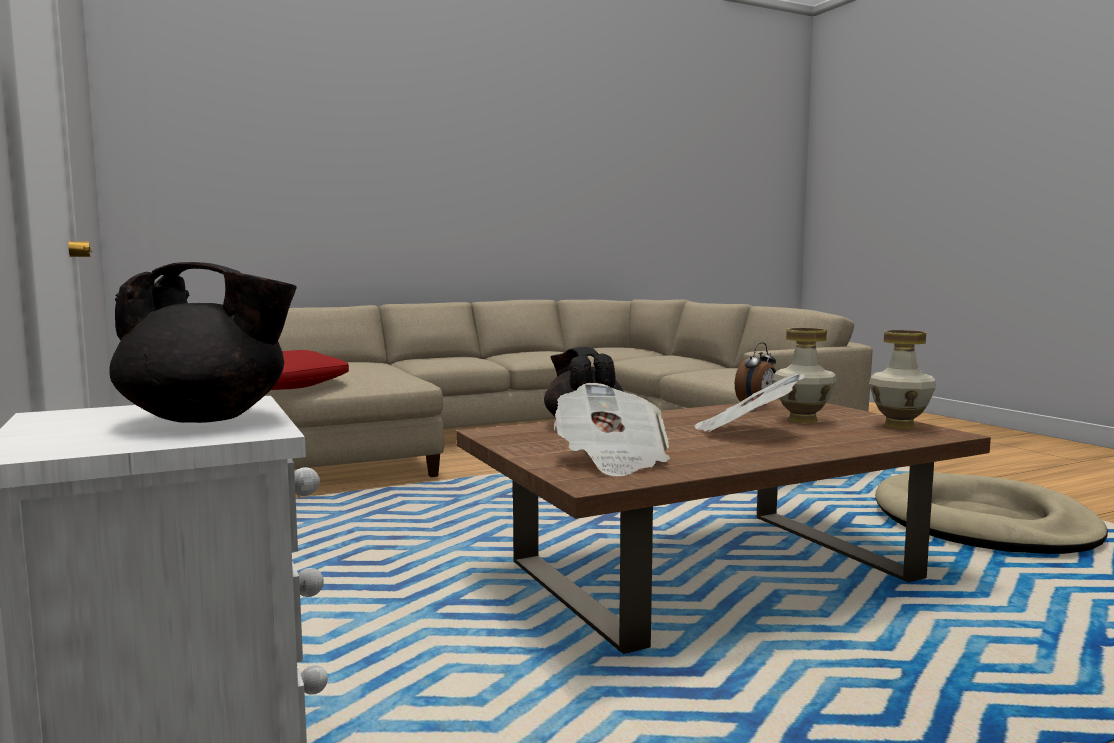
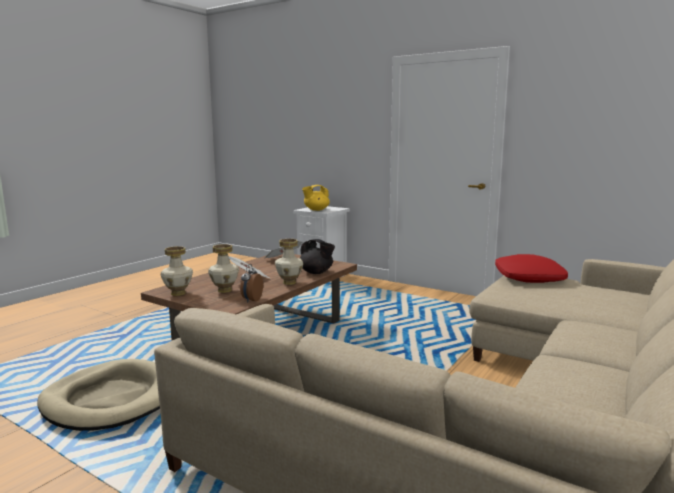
camera: 150 degrees right, 5 degrees up
black teapot [109,262,297,423] -> yellow teapot [302,185,330,211]
none -> vase [275,239,303,285]

